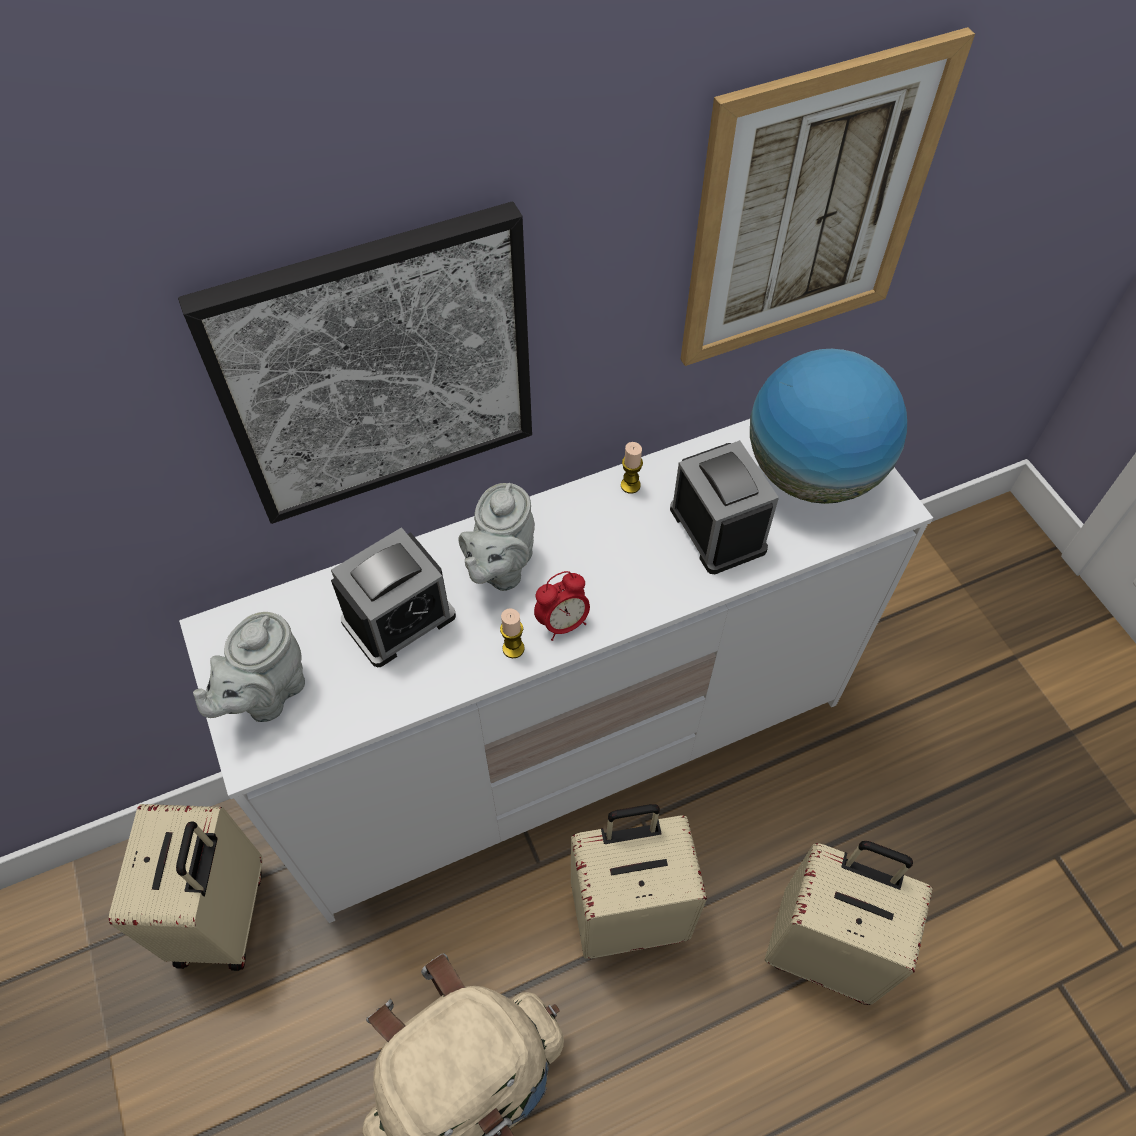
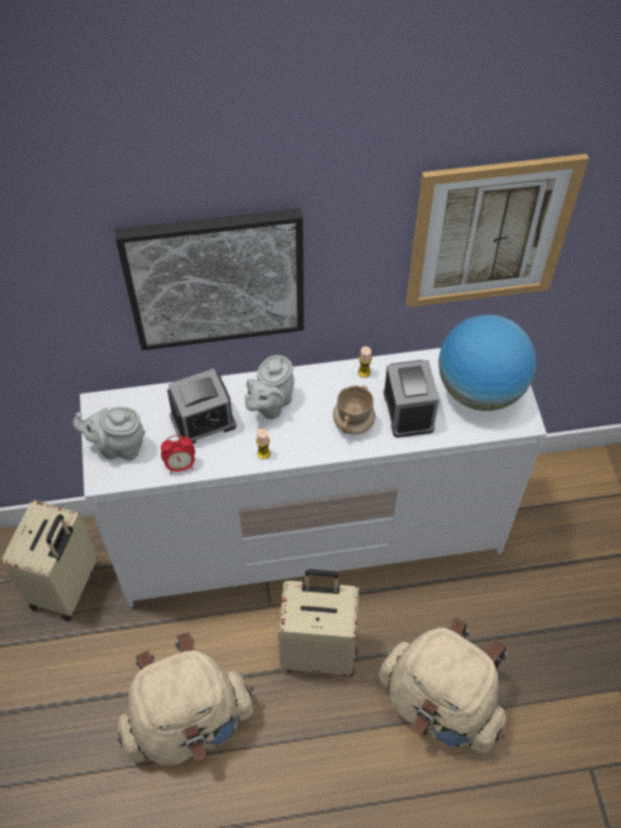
camera: 15 degrees right, 0 degrees up
grey teapot [193,612,305,722] -> grey teapot turned 45 degrees clockwise [73,407,145,461]
alarm clock [534,571,590,641] -> alarm clock moved to [161,435,195,475]
beige suitcase [764,841,933,1005] -> beige backpack [379,618,507,753]
none -> beige mug [333,385,376,434]

